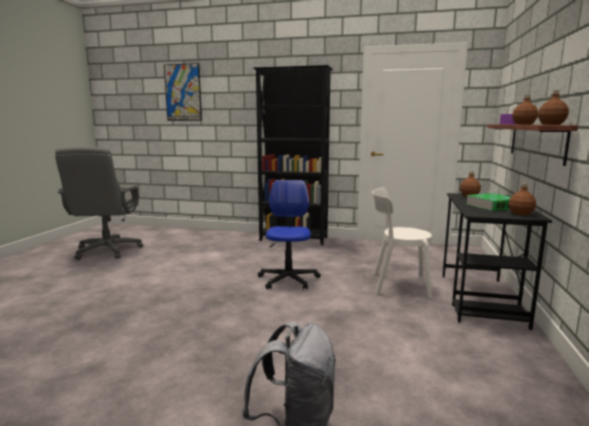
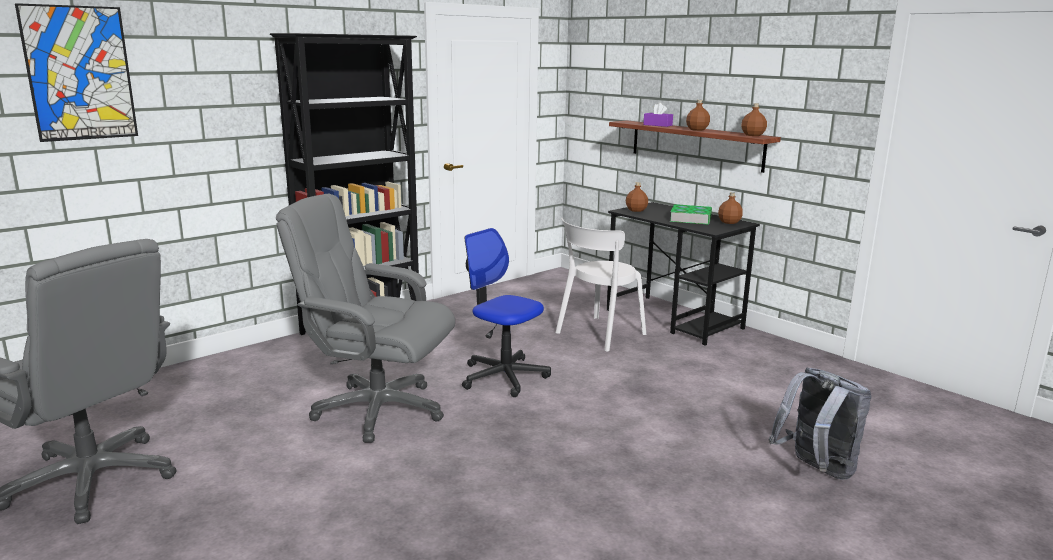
camera: 55 degrees left, 5 degrees up
none -> grey office chair [276,194,455,443]

